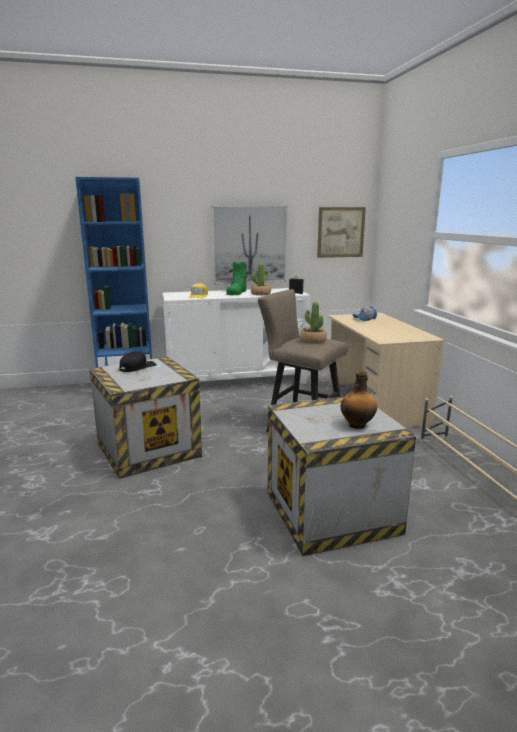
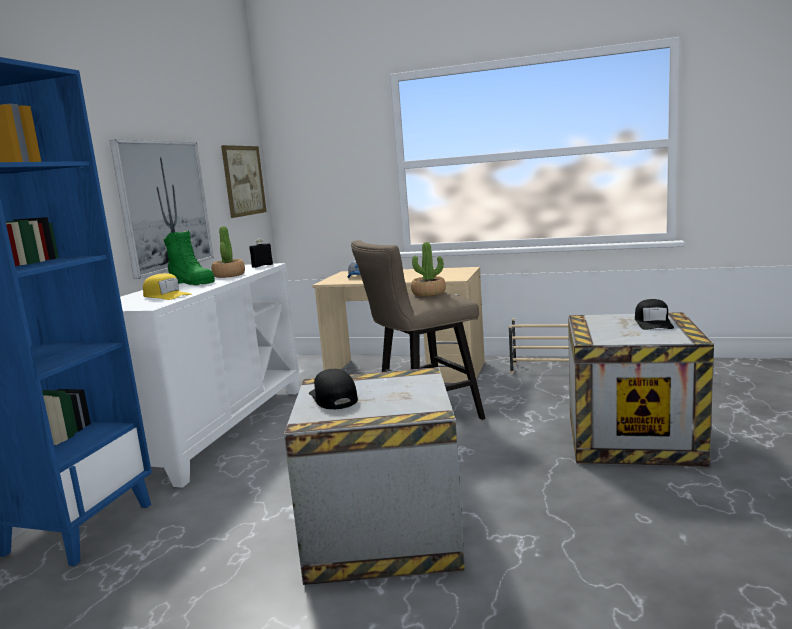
camera: 60 degrees left, 5 degrees down
bottle [341,370,377,429] -> black cap [635,299,674,330]

